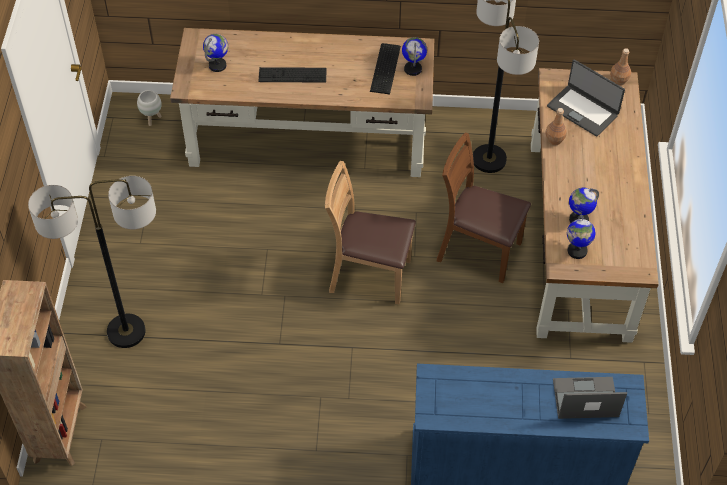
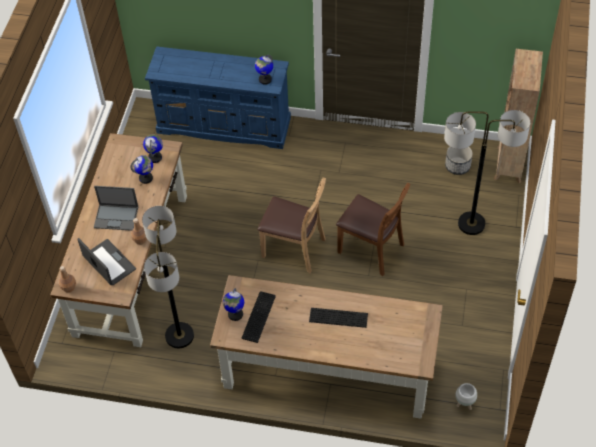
camera: 170 degrees left, 0 degrees up
globe [203,34,228,72] -> globe moved to [255,55,273,85]
brown chair [437,132,531,283] -> brown chair moved to [336,183,410,276]
laptop [553,377,627,419] -> laptop moved to [94,186,138,231]
none -> planter [445,146,473,175]

